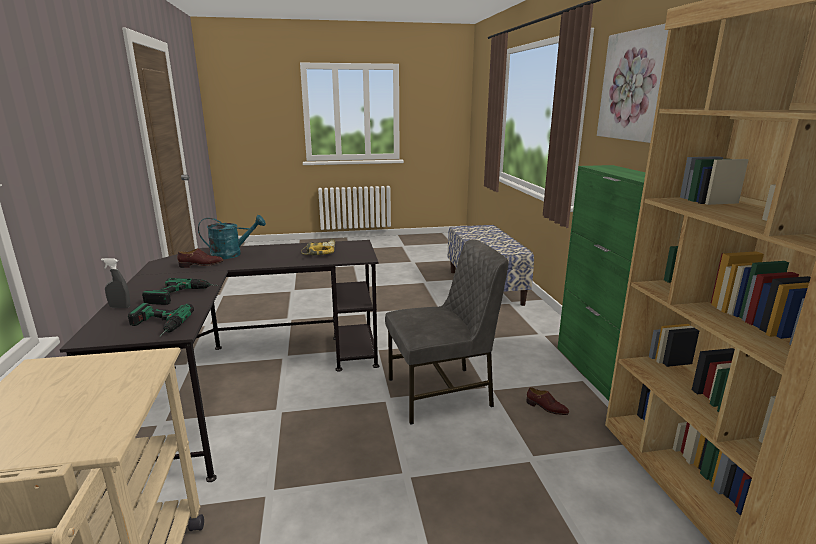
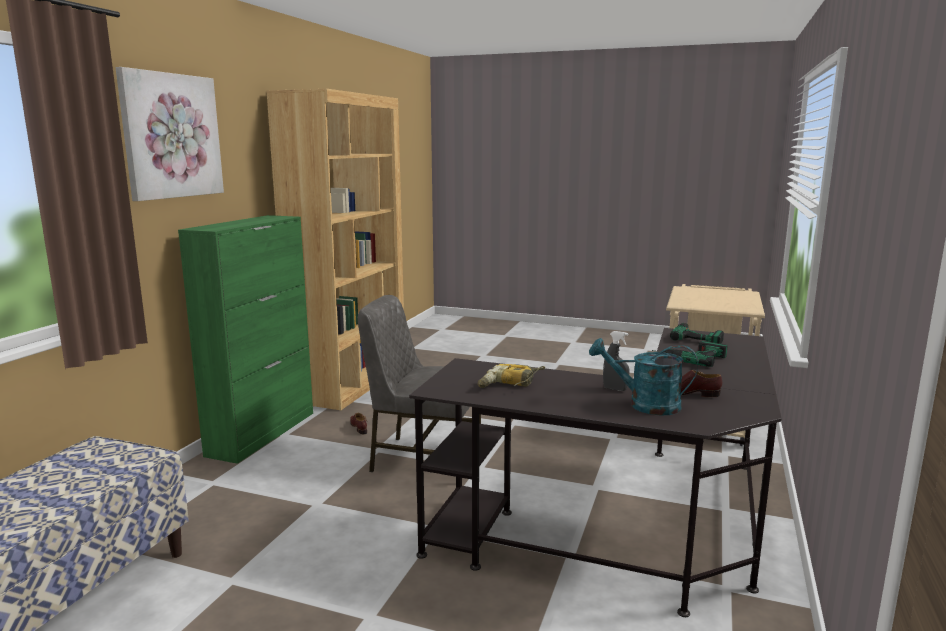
camera: 150 degrees left, 5 degrees down
grey spray bottle [101,258,131,308] -> grey spray bottle moved to [603,331,629,391]

